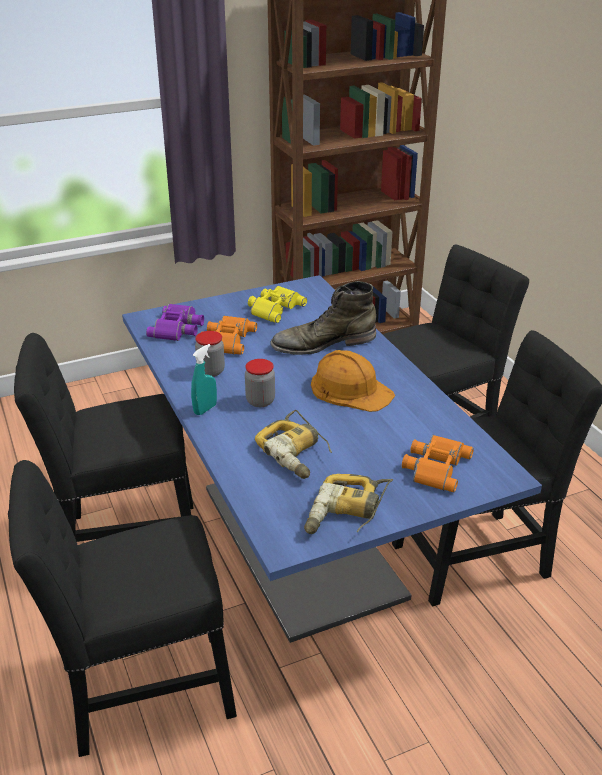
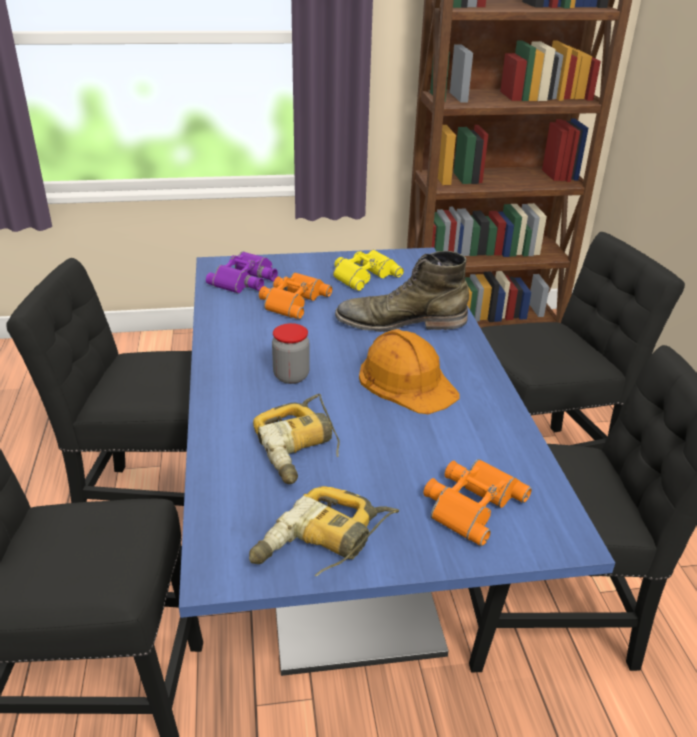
camera: 15 degrees right, 0 degrees up
turquoise spray bottle [191,344,217,415] -> none
jar [195,331,225,377] -> none

